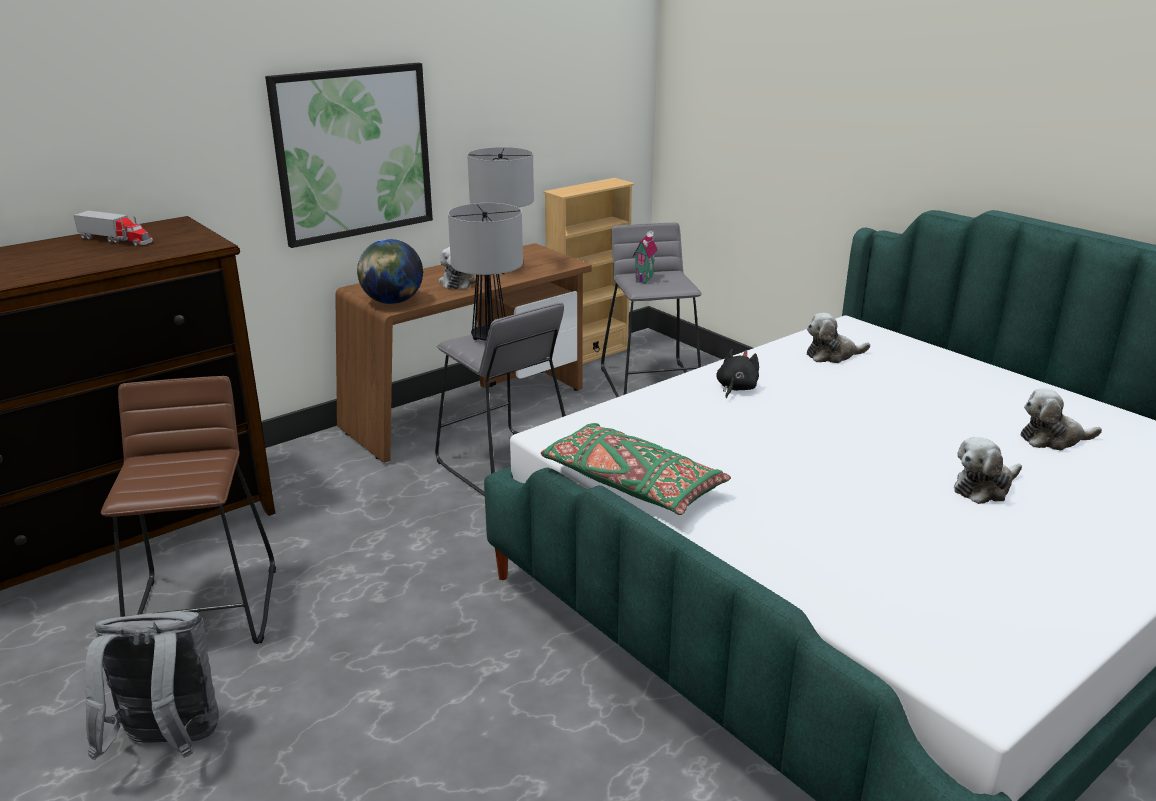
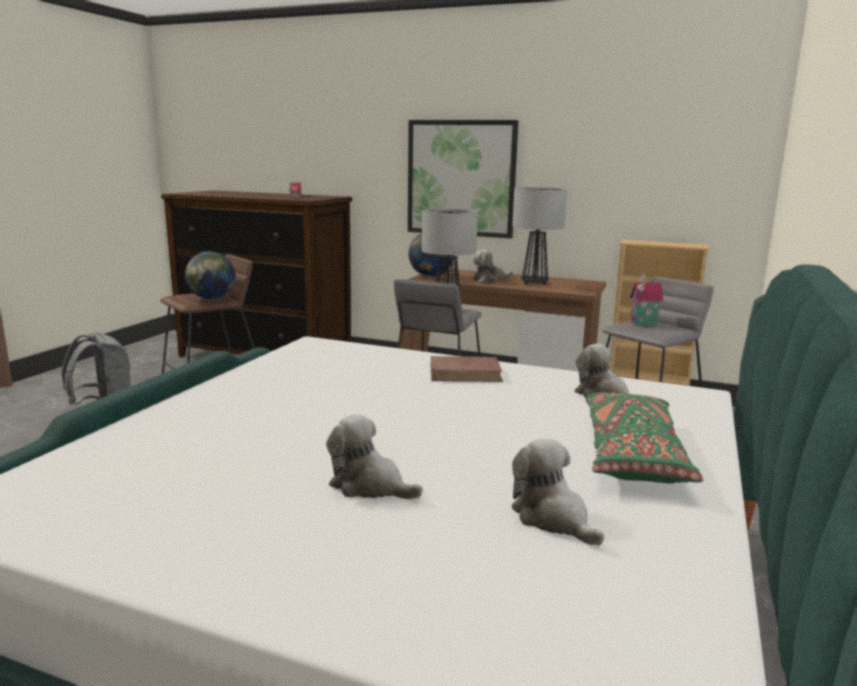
camera: 60 degrees right, 10 degrees down
green pillow [541,423,731,515] -> green pillow moved to [586,392,703,483]
black plush toy [716,349,759,398] -> brown book [431,356,503,382]
none -> globe [185,251,235,299]

